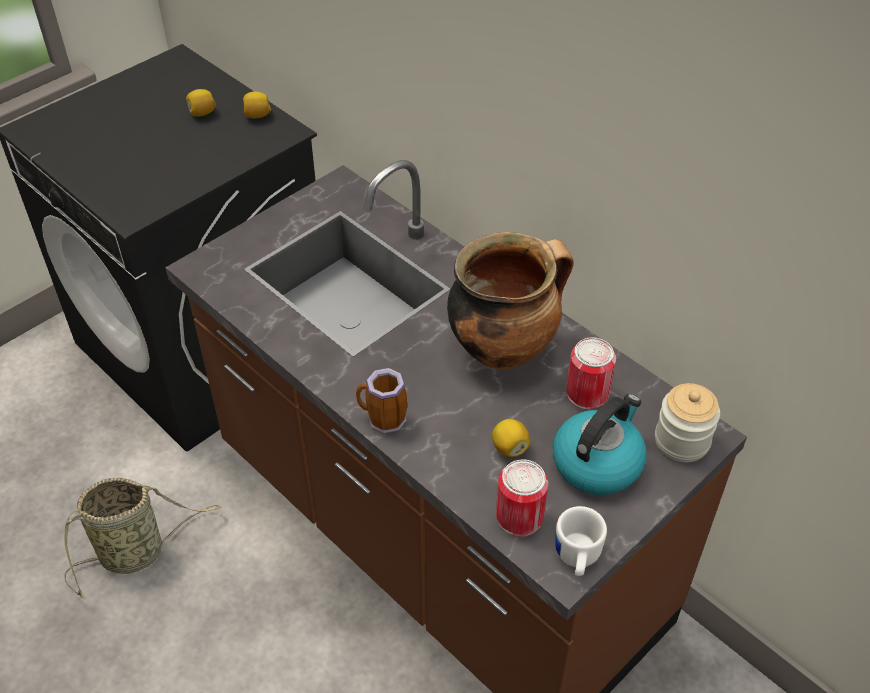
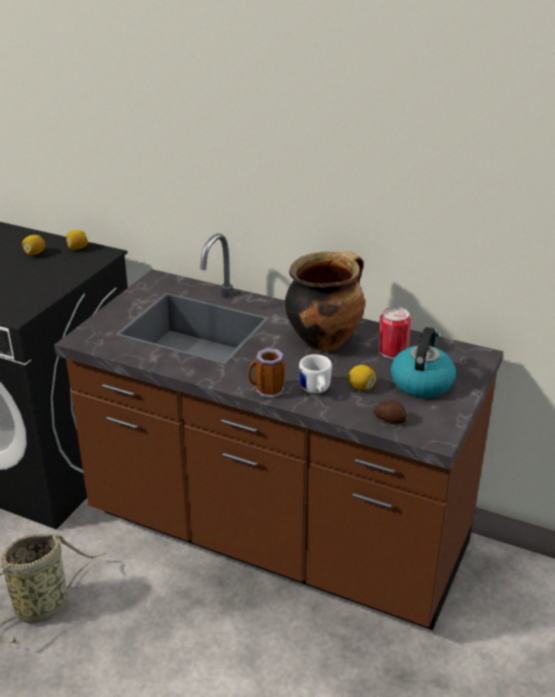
camera: 20 degrees left, 15 degrees down
can [496,459,548,536] -> potato [374,400,407,424]
white mug [555,506,607,576] -> white mug moved to [299,354,332,394]
jar [655,383,720,462] -> none

